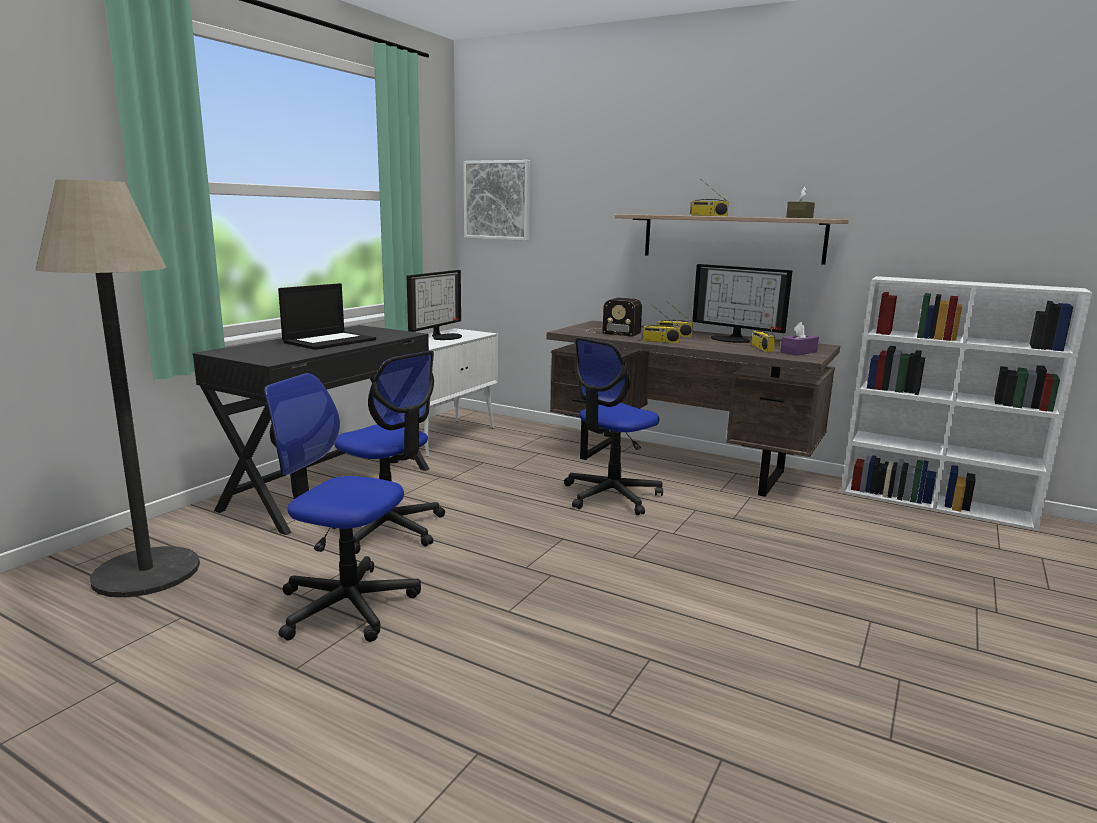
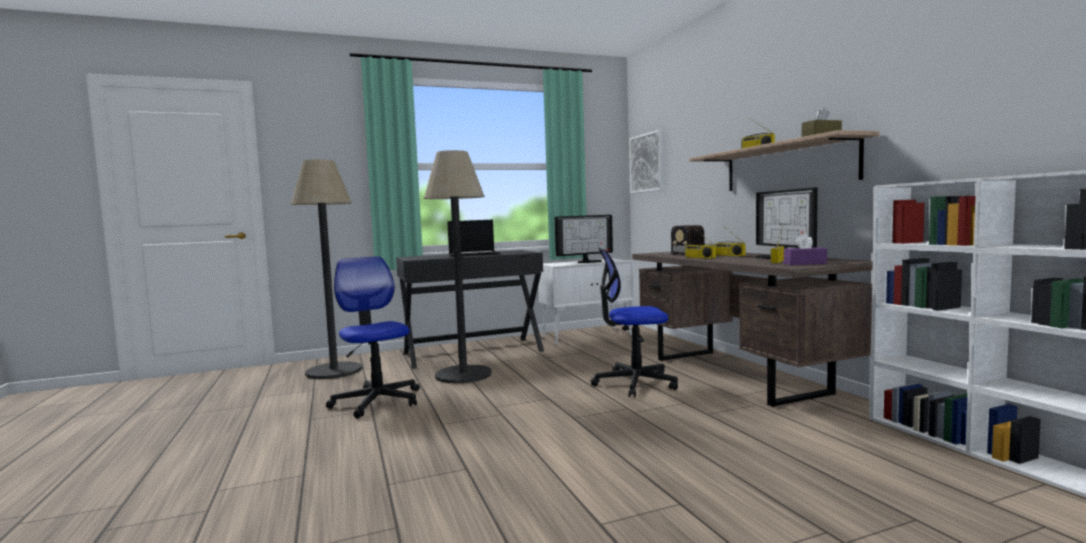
camera: 40 degrees right, 10 degrees down
office chair [332,351,445,554] -> floor lamp [424,150,492,383]

